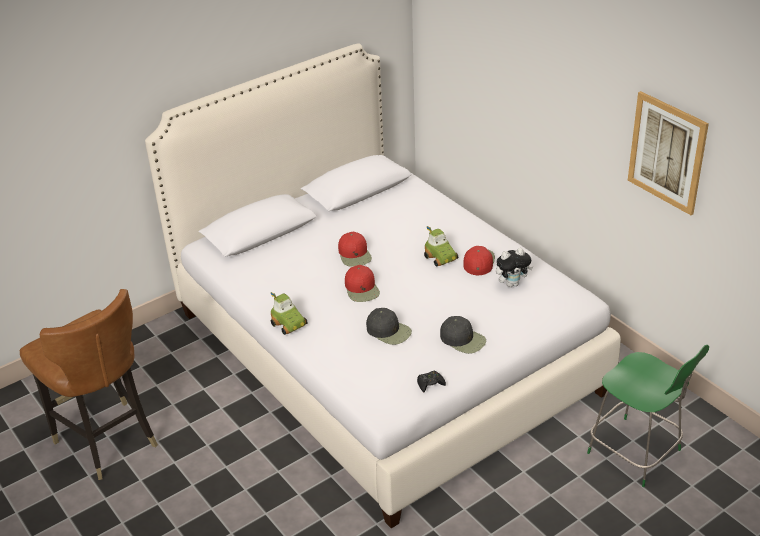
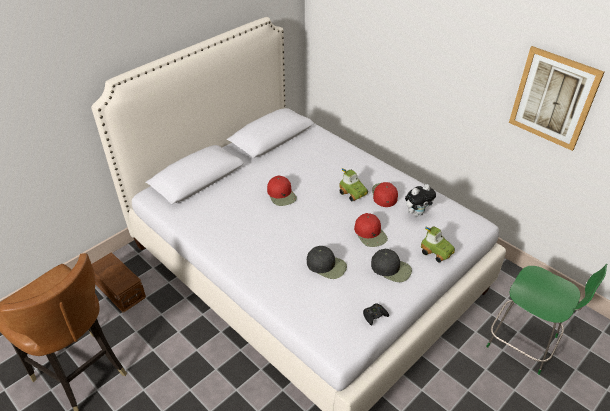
camera: 10 degrees left, 5 degrees up
toy car [271,292,308,335] -> toy car moved to [421,226,455,263]
red cap [345,265,380,302] -> red cap moved to [354,213,388,247]
none -> brown storage box [92,252,146,313]

